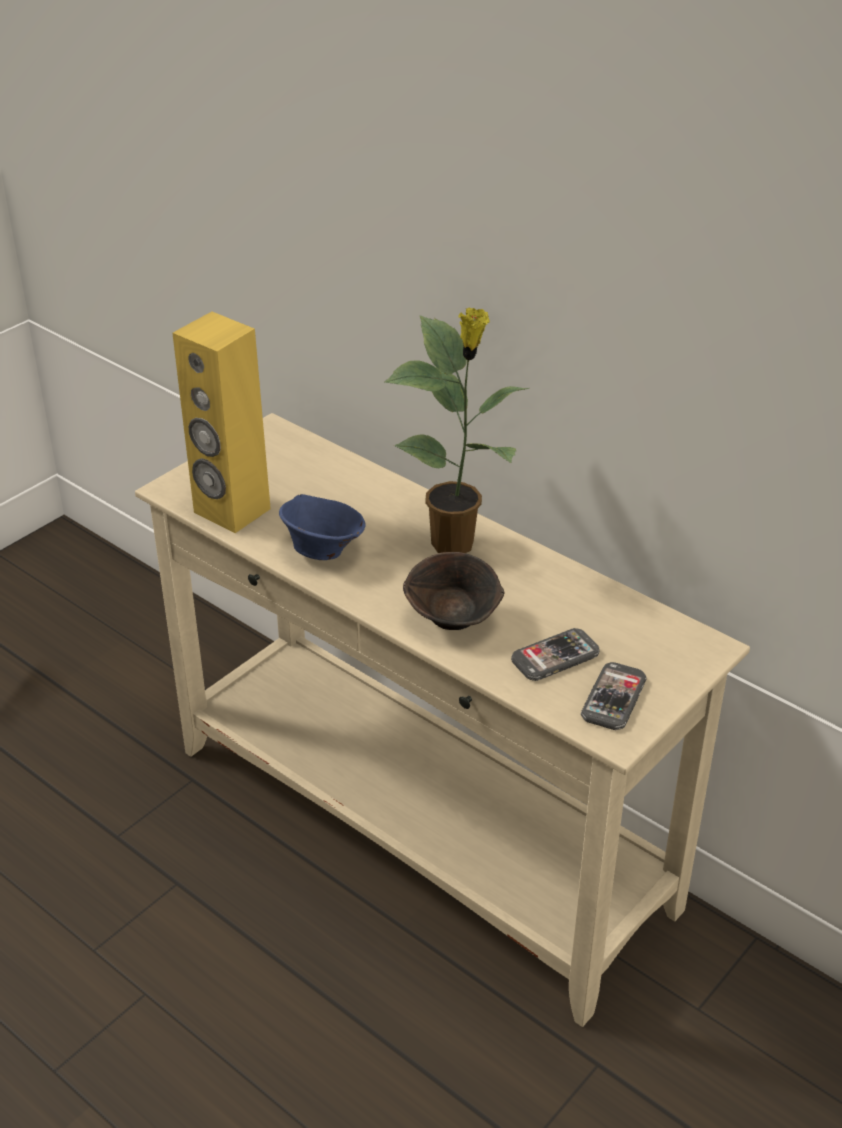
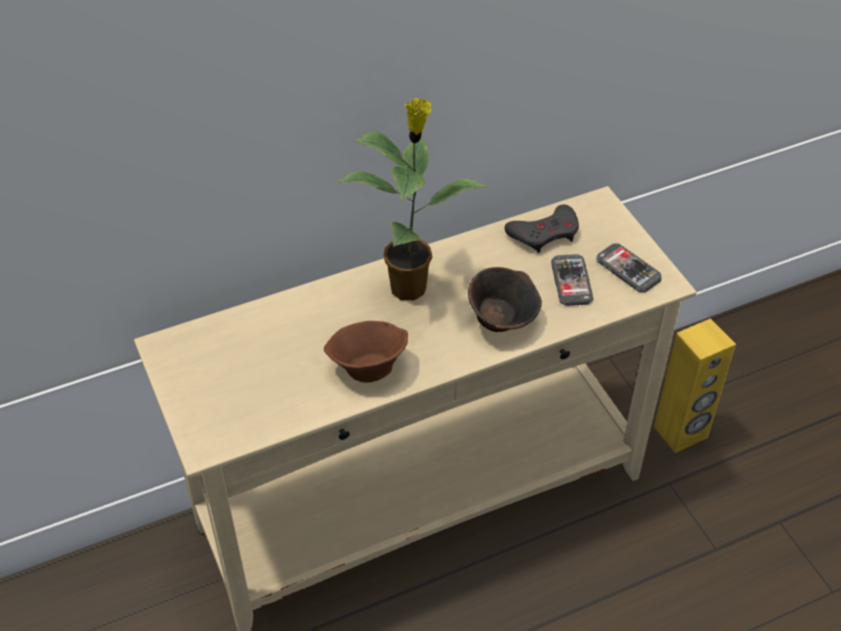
camera: 65 degrees left, 10 degrees up
yellow speaker [172,312,271,533] -> yellow speaker moved to [654,318,736,453]
blue bowl [279,494,366,560] -> brown bowl [324,321,408,383]
none -> grey game controller [505,205,579,253]

